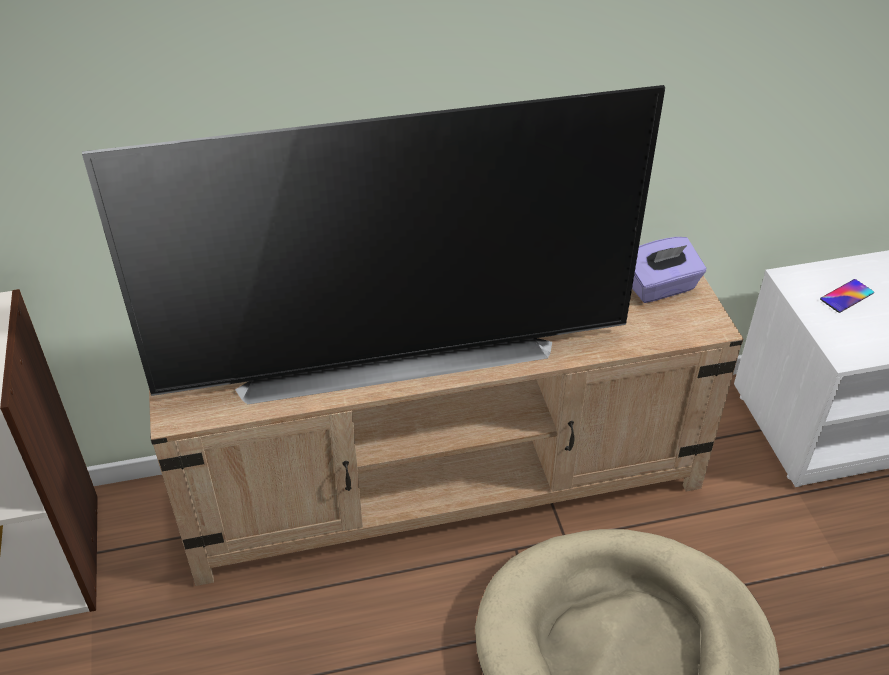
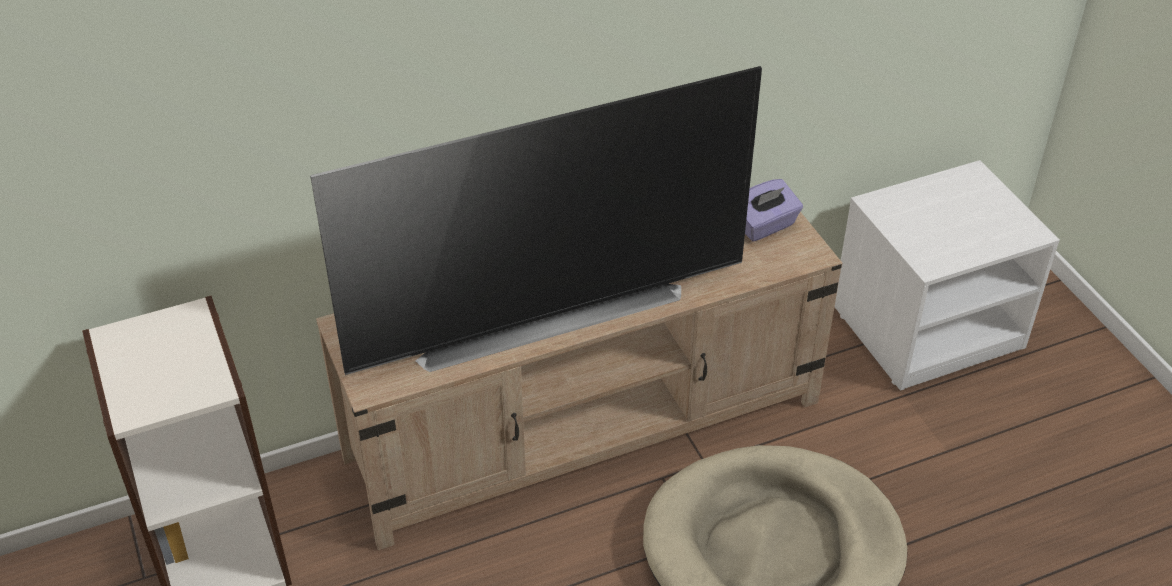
camera: 10 degrees left, 0 degrees up
phone [820,279,874,313] -> none

